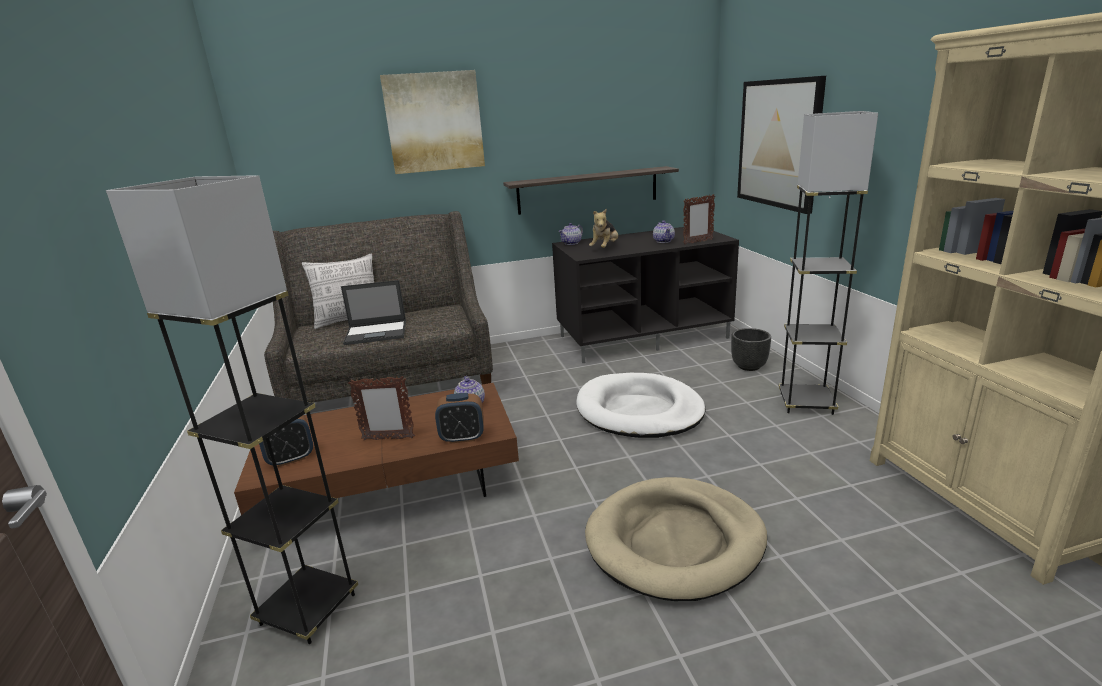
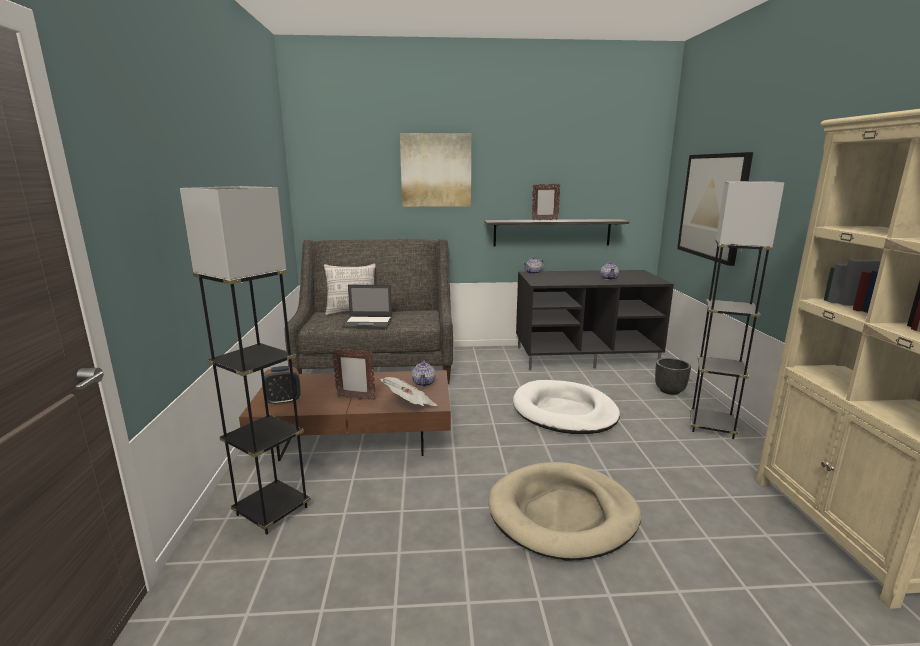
camera: 10 degrees right, 5 degrees down
alarm clock [435,393,484,444] -> newspaper [380,377,438,406]
plush toy [589,208,618,248] -> none
picture frame [683,194,715,244] -> picture frame moved to [532,184,560,220]

